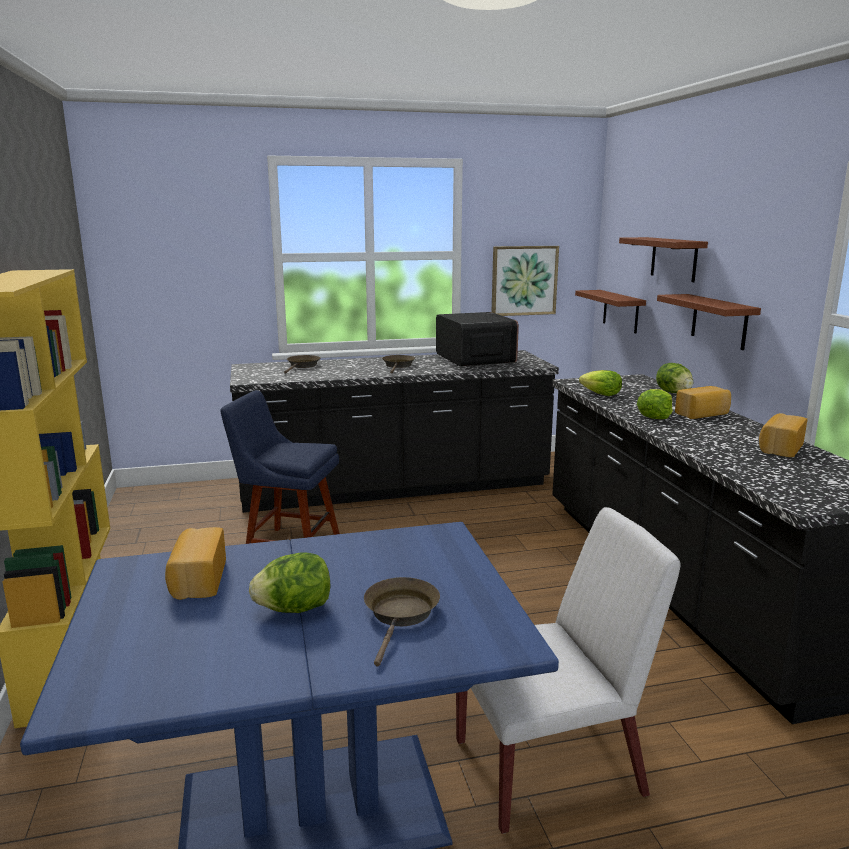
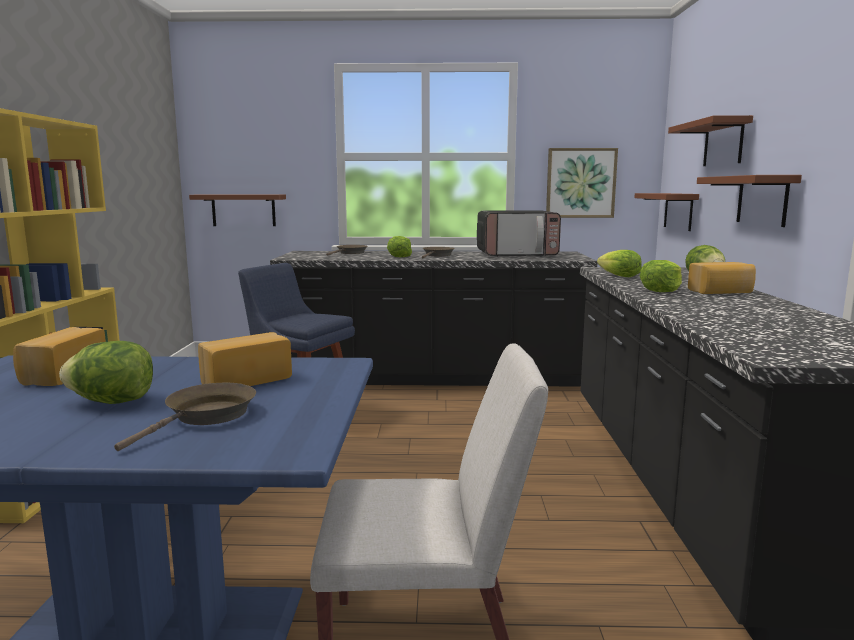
camera: 15 degrees right, 5 degrees down
microwave [436,312,519,367] -> microwave turned 90 degrees clockwise [477,210,561,257]
bread [759,413,807,457] -> bread moved to [198,332,292,386]
none -> brown shelf [189,194,286,226]
none -> lettuce [387,236,412,257]

